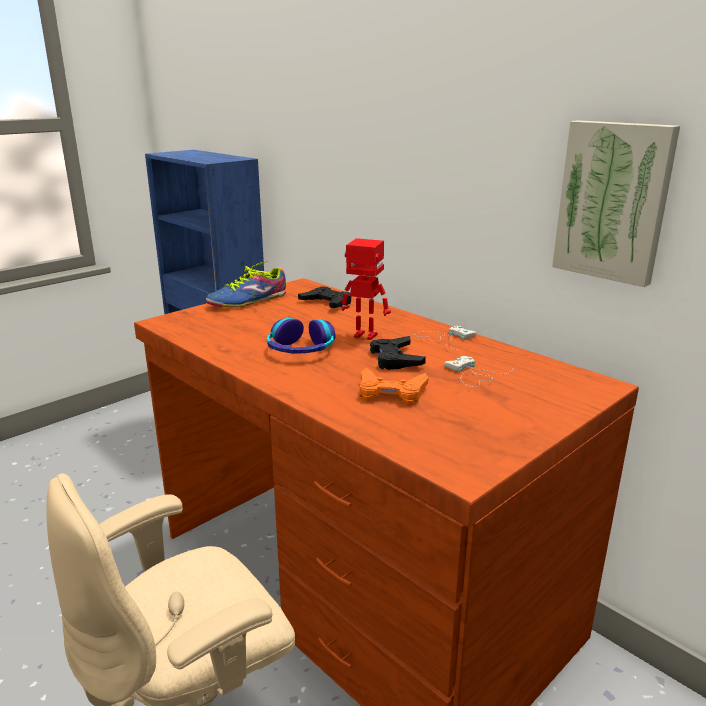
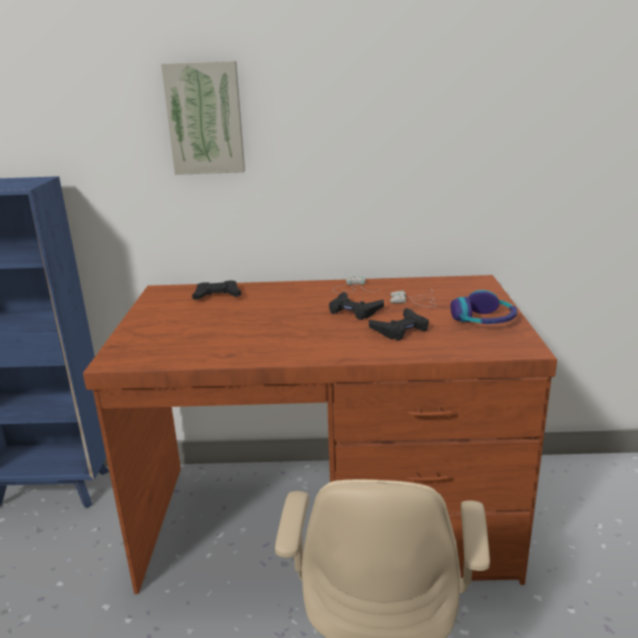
camera: 45 degrees left, 0 degrees up
shoe [206,261,286,307] -> none
headphones [267,318,336,354] -> headphones moved to [450,290,517,324]
toy robot [342,238,391,340] -> none
orange game controller [360,368,428,406] -> black game controller [369,308,429,341]
picture [552,120,680,287] -> picture moved to [161,61,245,175]

